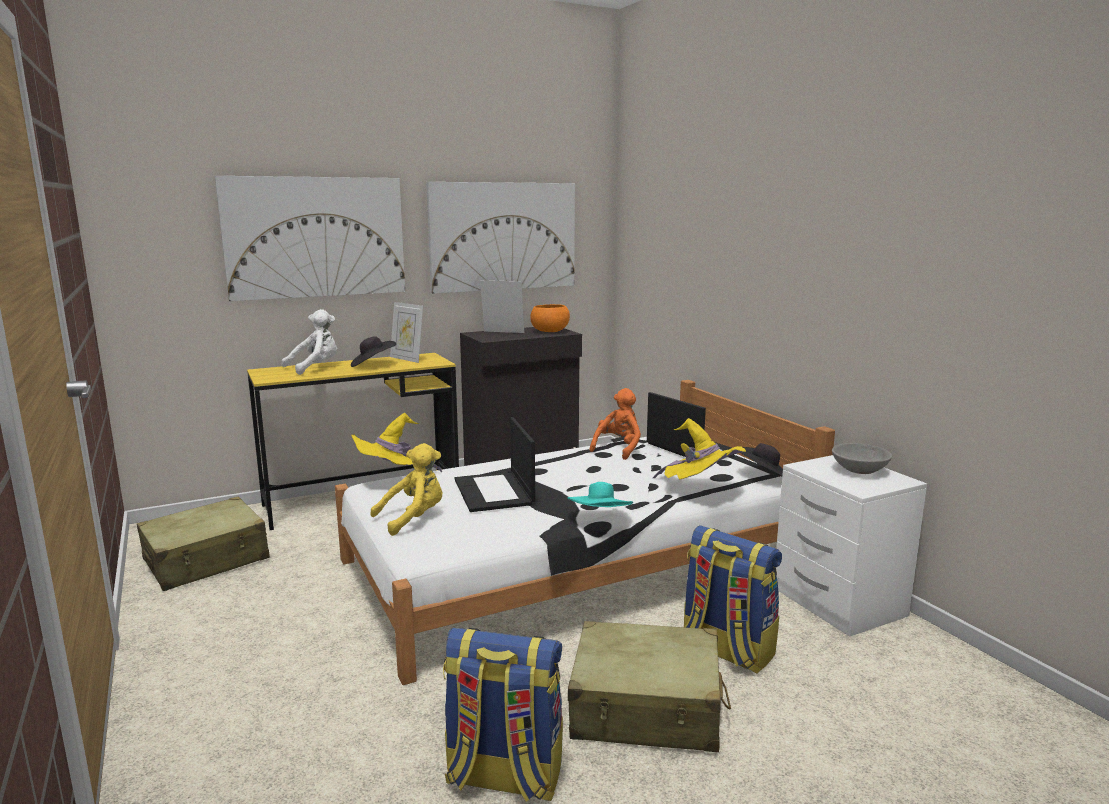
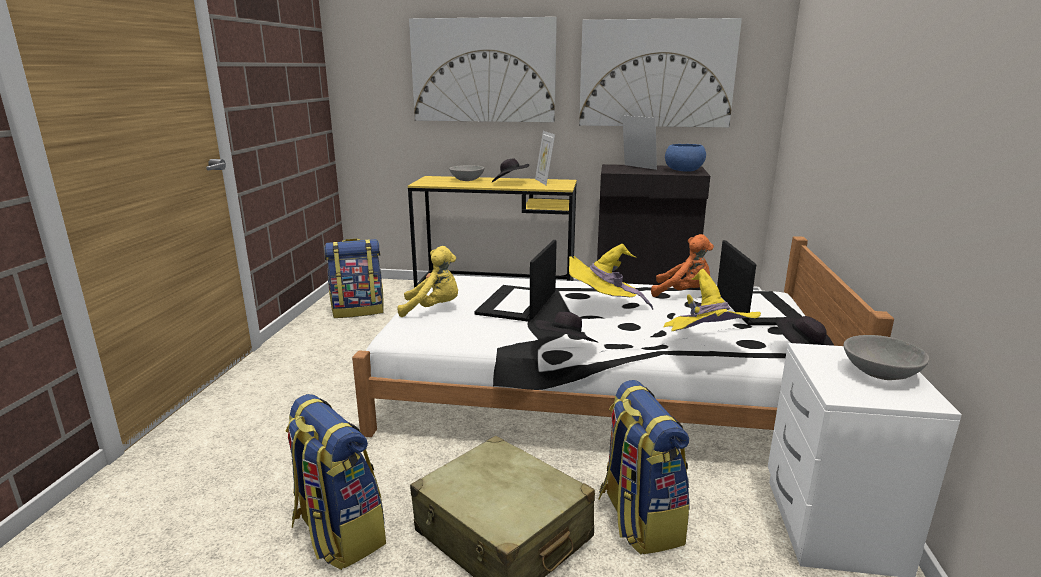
camera: 35 degrees right, 5 degrees up
beige suitcase [137,497,270,591] -> backpack [324,238,384,318]
white plush toy [282,309,337,375] -> grey bowl [449,165,484,181]
yellow hat [350,413,442,472] -> yellow hat moved to [569,244,653,310]
orange bowl [530,304,570,332] -> blue bowl [665,144,706,172]
turquoise hat [567,482,633,507] -> black hat [534,312,598,342]
orange plush toy [589,388,641,460] -> orange plush toy turned 45 degrees clockwise [651,234,714,297]

